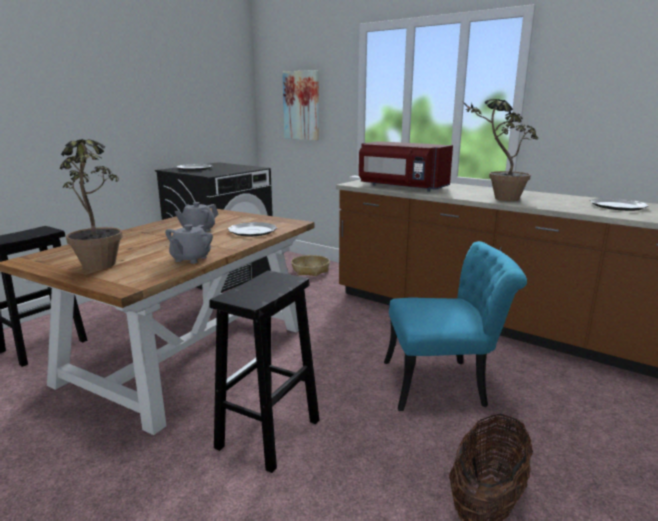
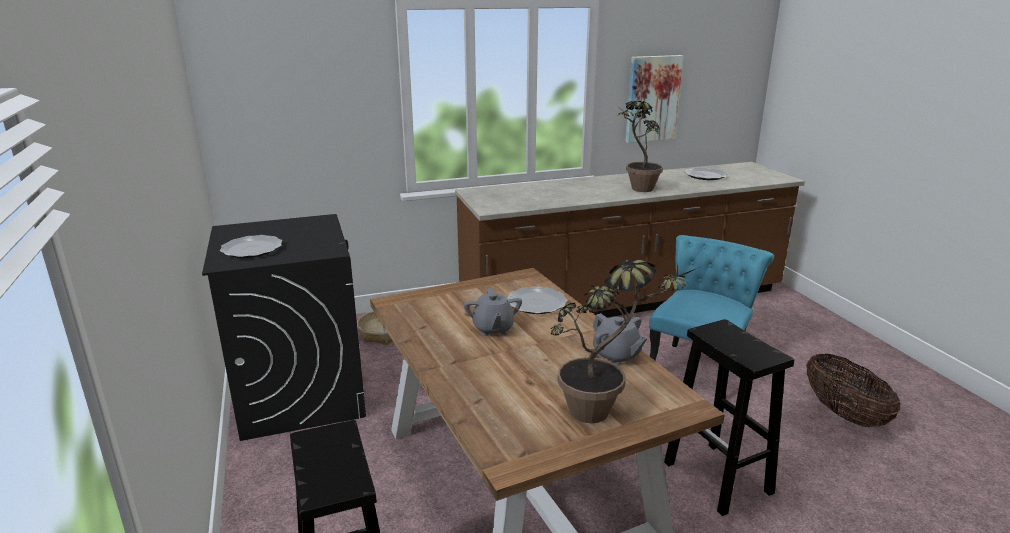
camera: 55 degrees left, 5 degrees up
picture [282,70,319,140] -> picture moved to [626,55,683,143]
red microwave [359,141,453,192] -> none

